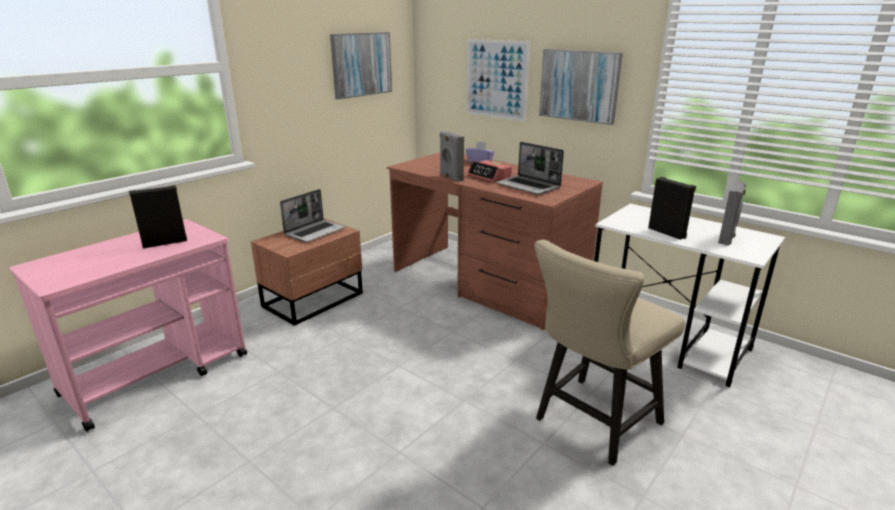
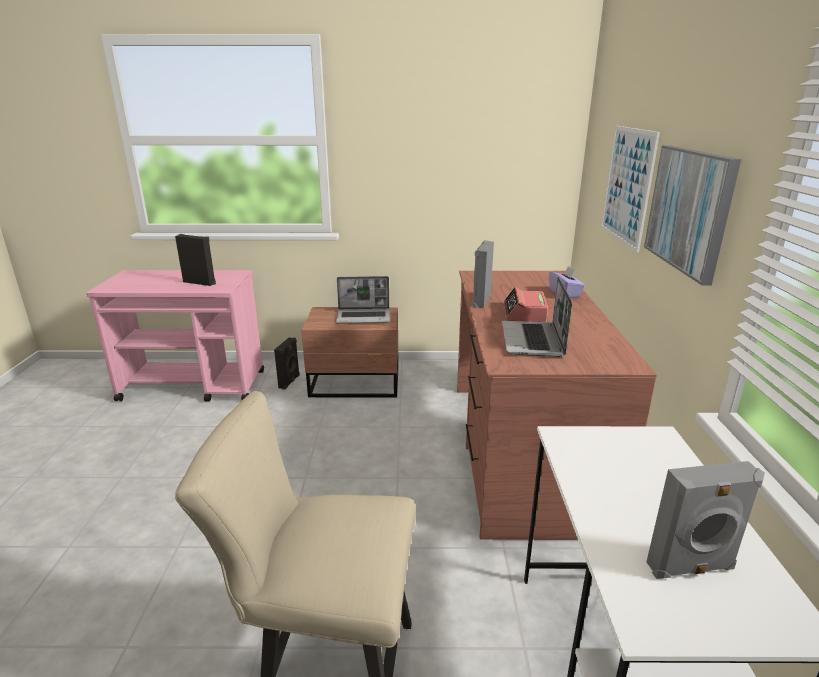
camera: 50 degrees right, 0 degrees up
picture [330,32,392,100] -> none
black speaker [648,177,696,240] -> black speaker moved to [274,337,300,390]

